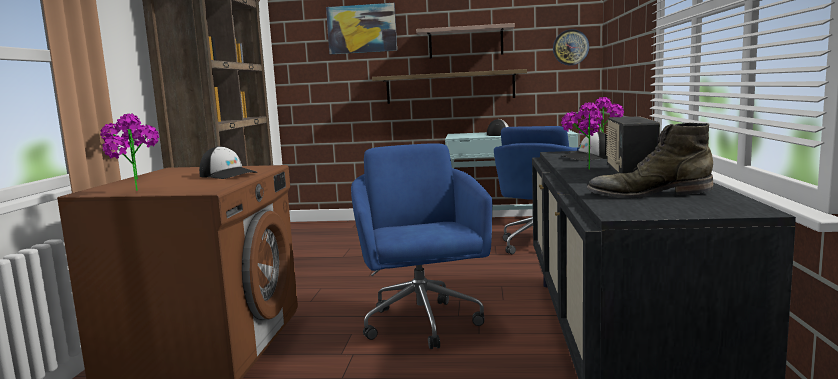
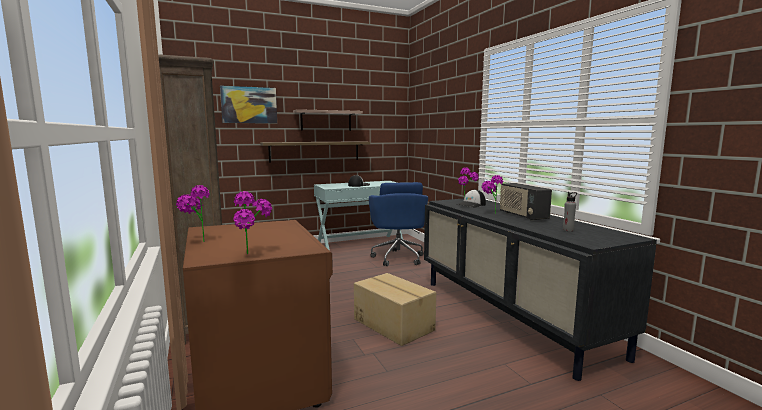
camera: 30 degrees left, 0 degrees up
cap [199,146,257,179] -> none
blue office chair [351,143,492,349] -> cardboard box [354,273,436,346]
wall clock [553,29,589,65] -> none
green boot [587,123,713,198] -> grey bottle [563,192,577,231]

